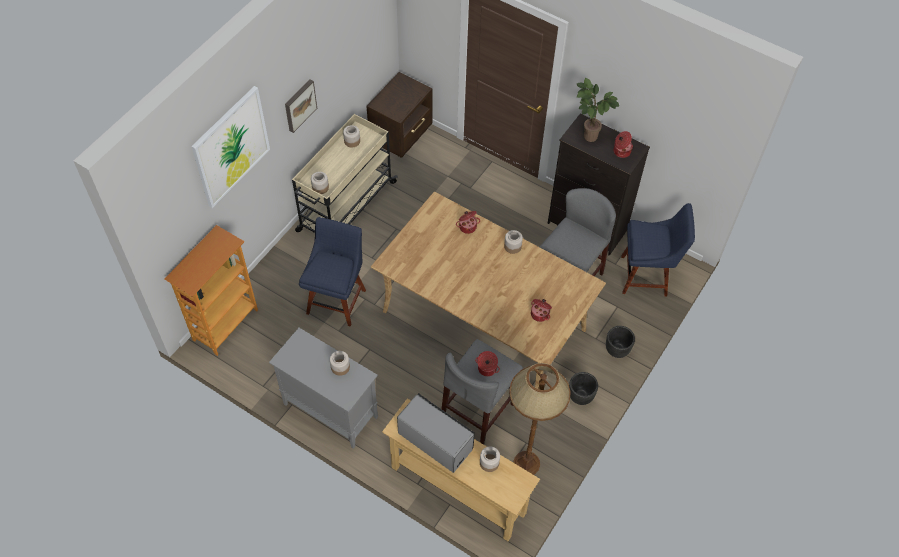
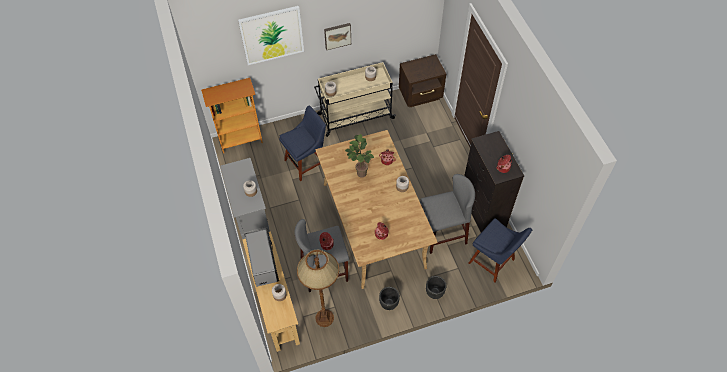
camera: 40 degrees right, 0 degrees up
potted plant [577,78,619,142] -> potted plant moved to [345,134,374,178]

